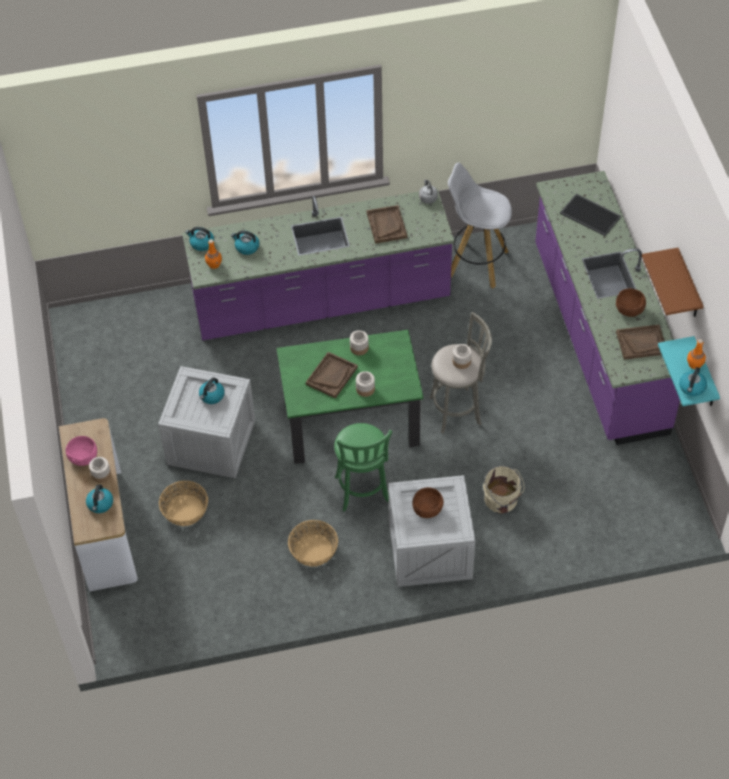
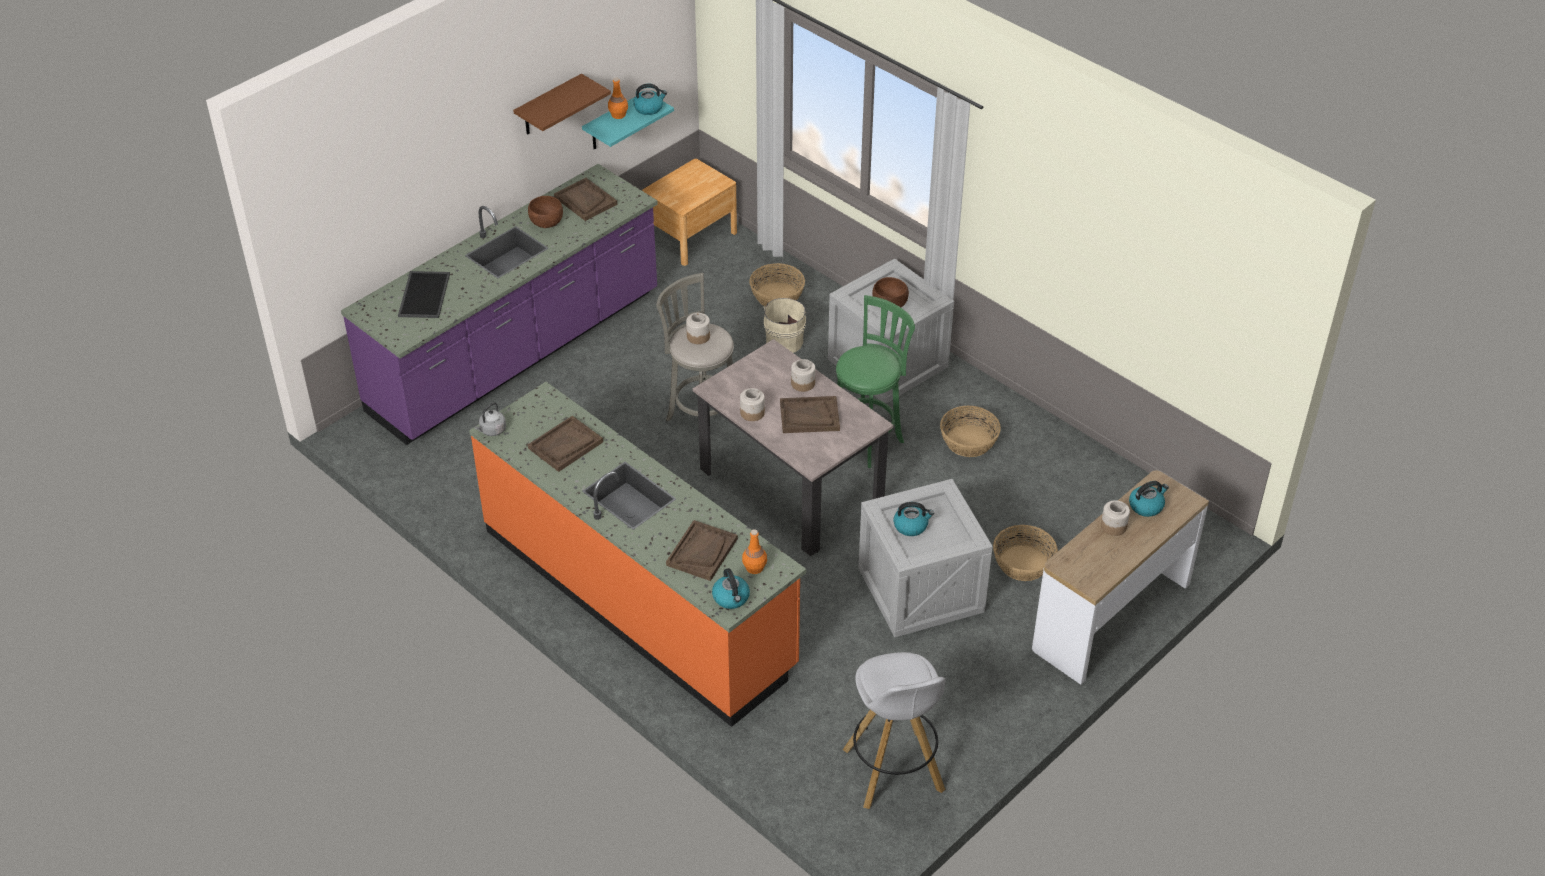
camera: 125 degrees left, 10 degrees down
pink bowl [66,436,97,466] -> none
purple counter [182,188,454,341] -> orange counter [469,382,806,727]
kettle [231,230,259,255] -> brown tray [666,520,738,581]
green dining table [276,330,424,464] -> beige dining table [693,339,894,556]
white stool [448,162,512,289] -> white stool moved to [843,652,946,809]
none -> brown nightstand [642,159,737,266]
none -> basket [749,263,805,306]

